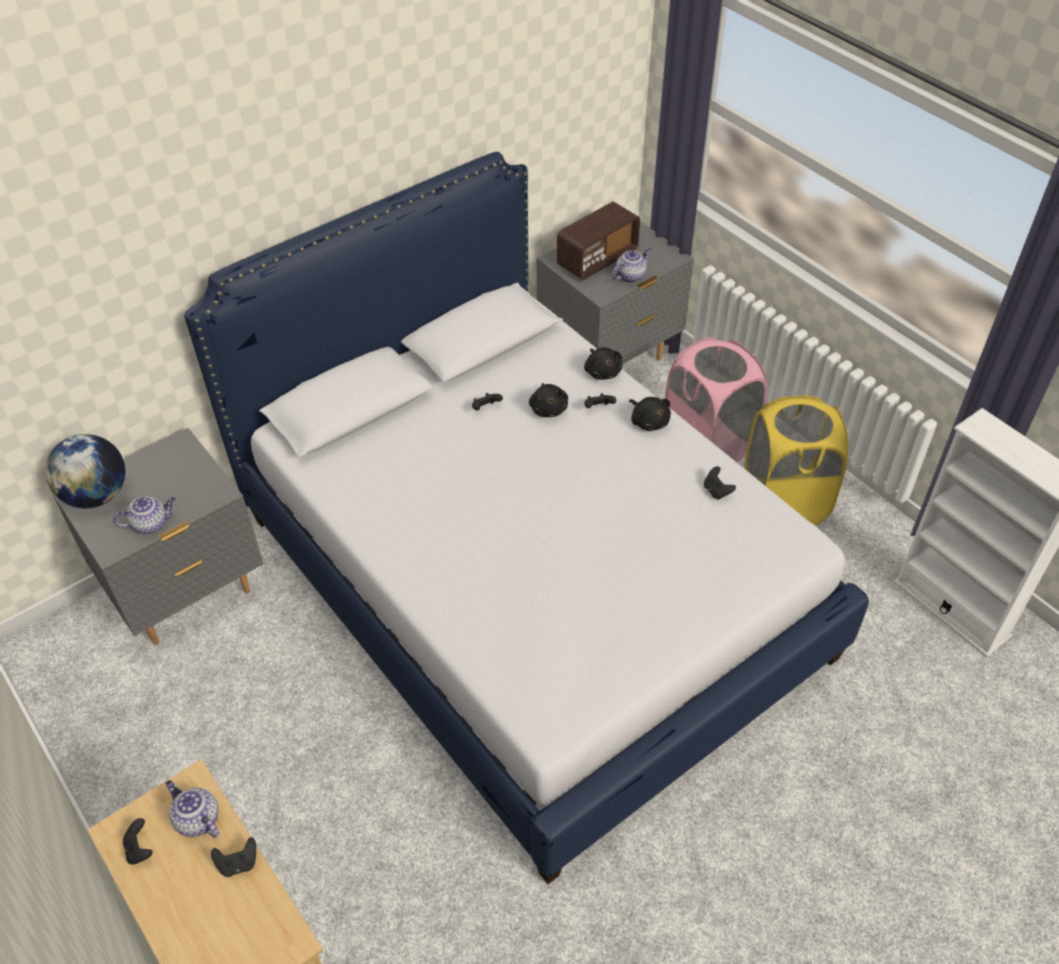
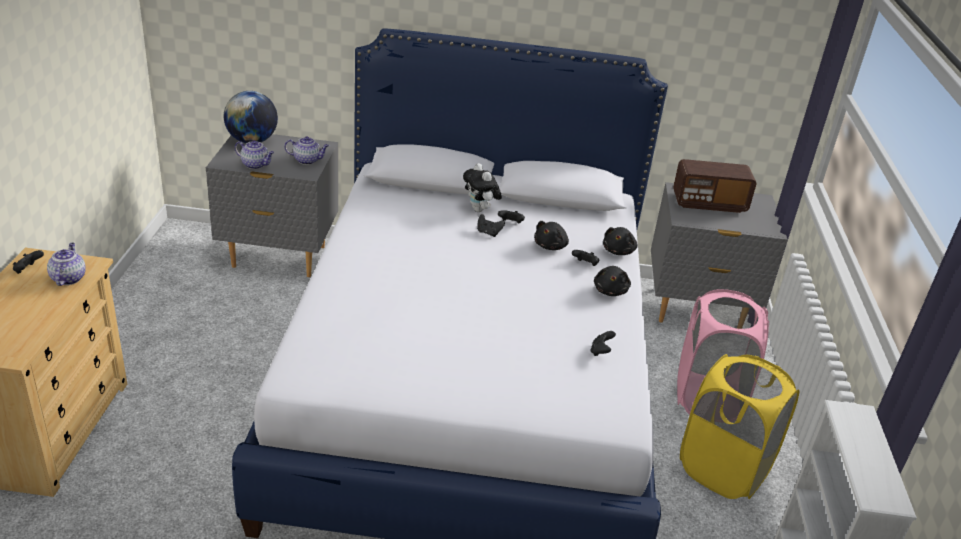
camera: 40 degrees right, 15 degrees down
black game controller [211,837,256,877] -> black game controller moved to [477,214,505,237]
teapot [612,248,651,283] -> teapot moved to [284,136,329,165]
none -> plush toy [463,163,502,212]

